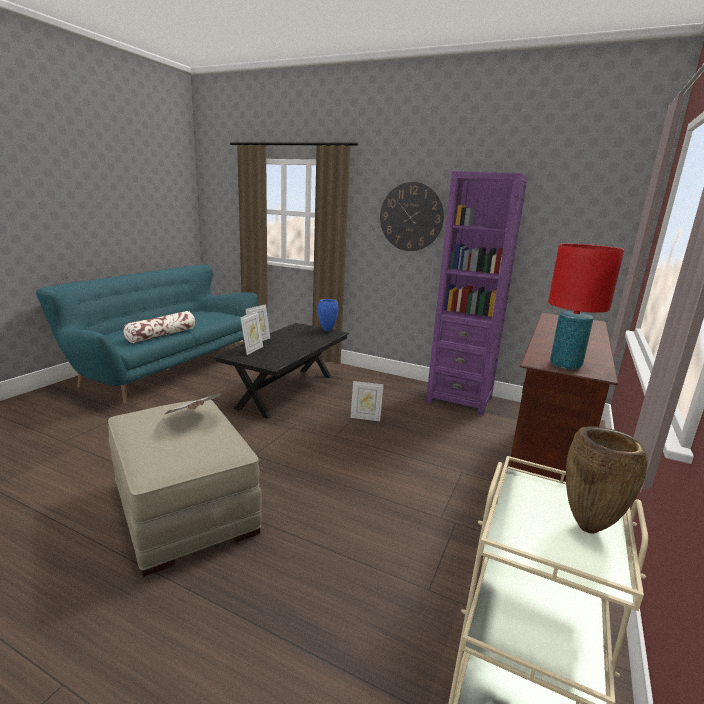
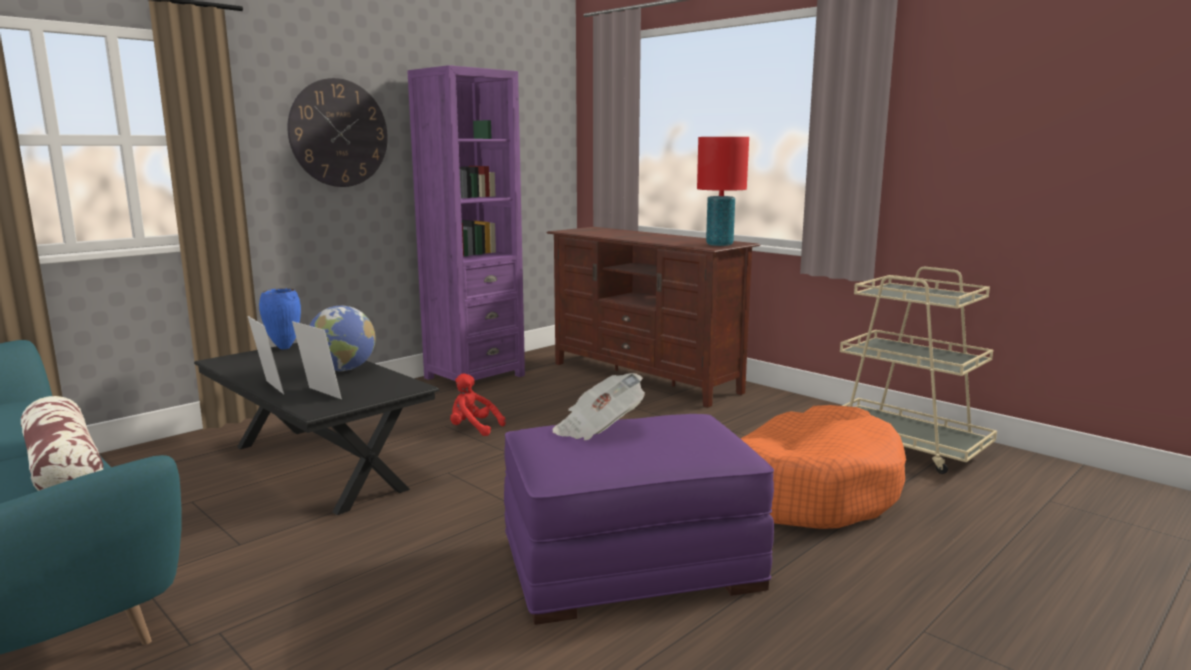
camera: 70 degrees left, 5 degrees down
beige ottoman [108,400,262,577] -> purple ottoman [504,414,774,625]
picture frame [350,381,384,421] -> red plush toy [450,374,506,436]
brown vase [566,426,648,534] -> none
none -> globe [309,306,375,371]
none -> orange dog bed [741,405,906,529]

